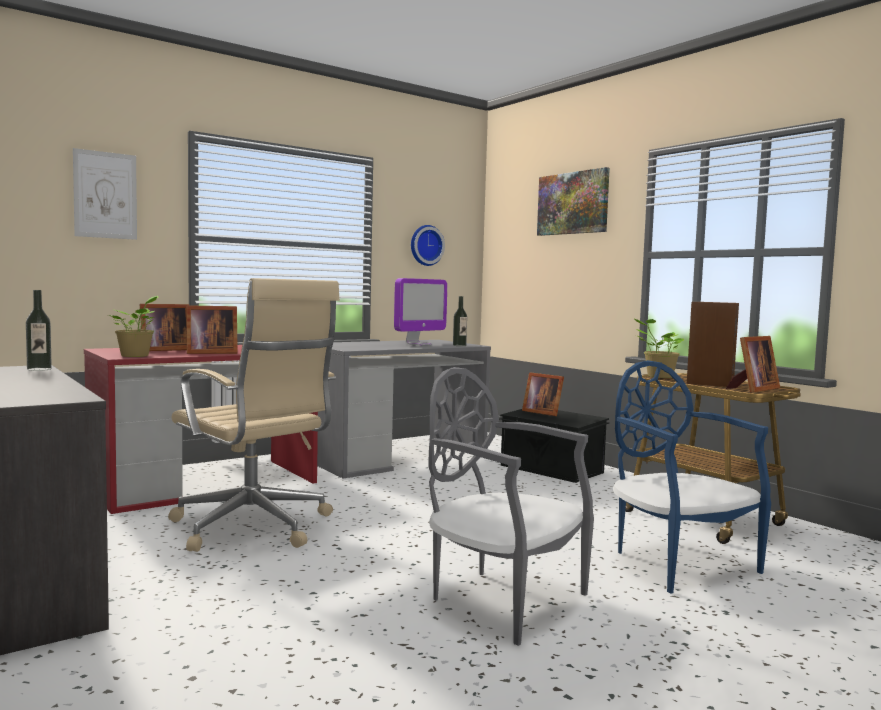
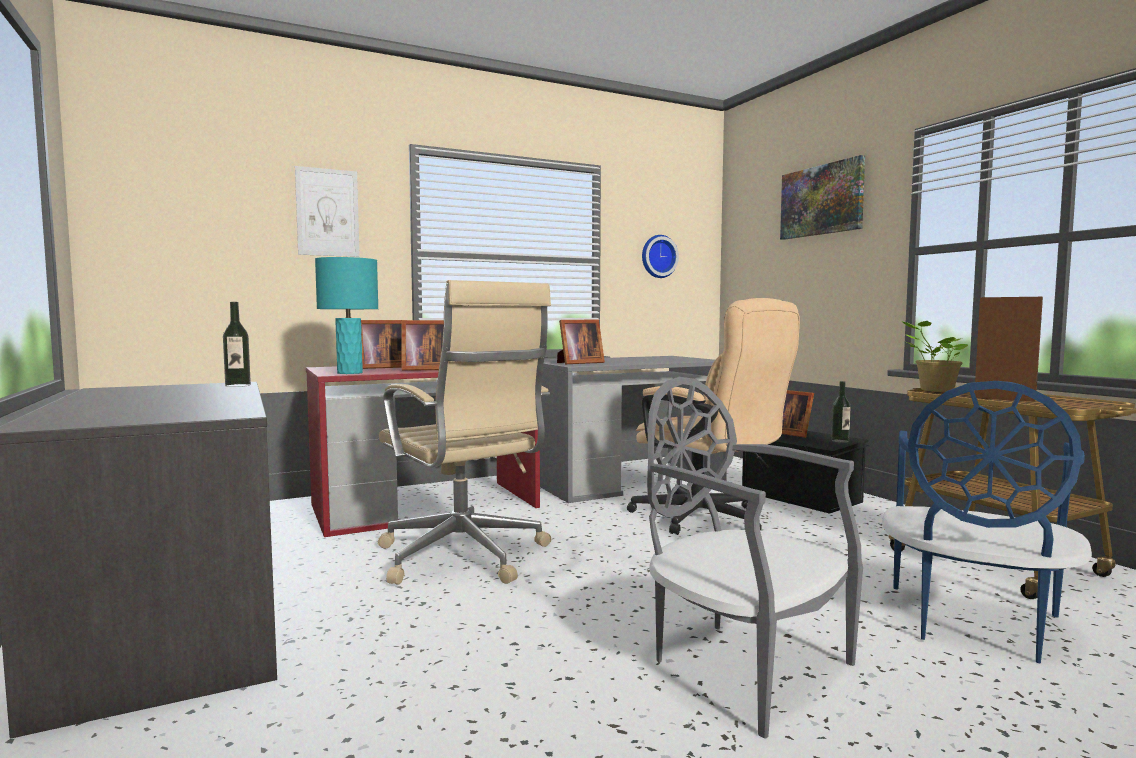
camera: 10 degrees right, 0 degrees up
potted plant [108,296,158,357] -> turquoise table lamp [315,257,378,374]
monitor [394,278,447,345] -> none
bottle [453,296,467,346] -> bottle moved to [831,381,851,443]
blue chair [613,360,771,594] -> blue chair turned 135 degrees counterclockwise [882,381,1092,663]
picture frame [726,336,780,393] -> picture frame moved to [557,320,605,364]
none -> beige office chair [627,298,800,535]

